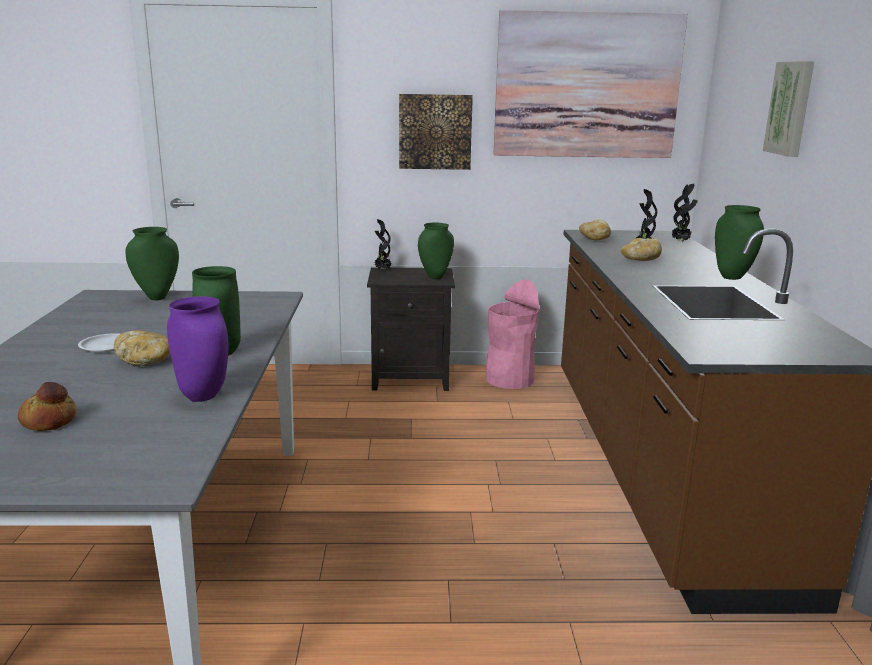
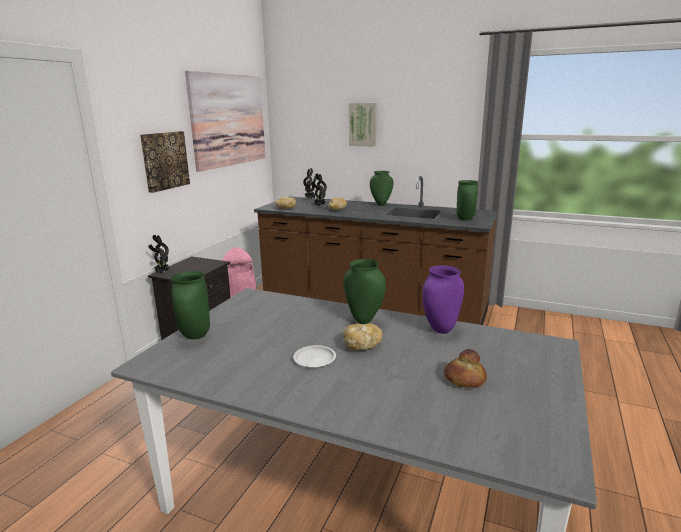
camera: 65 degrees left, 0 degrees up
green vase [418,223,454,279] -> green vase moved to [457,180,478,221]

